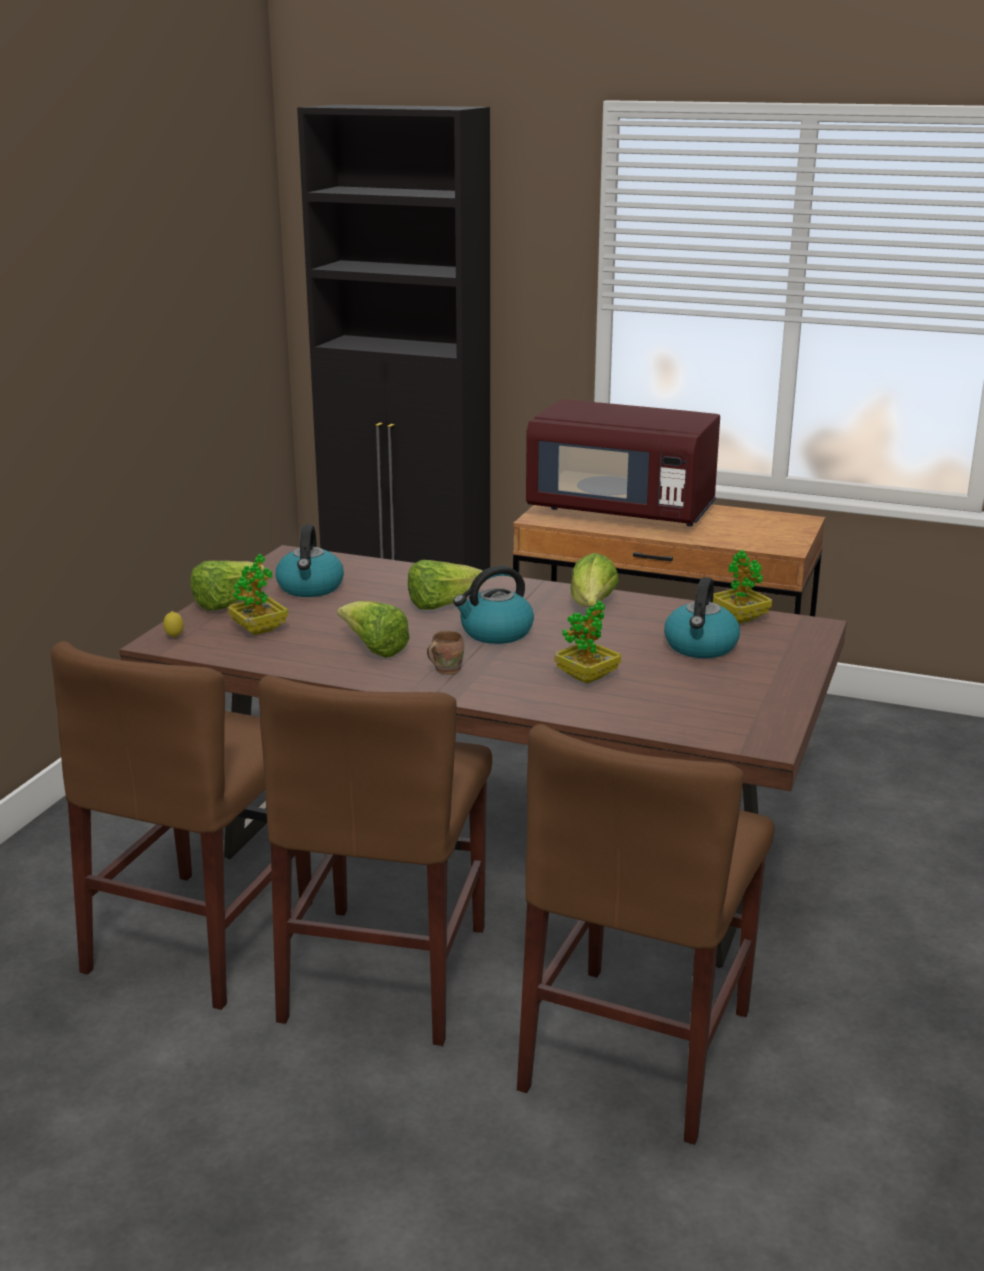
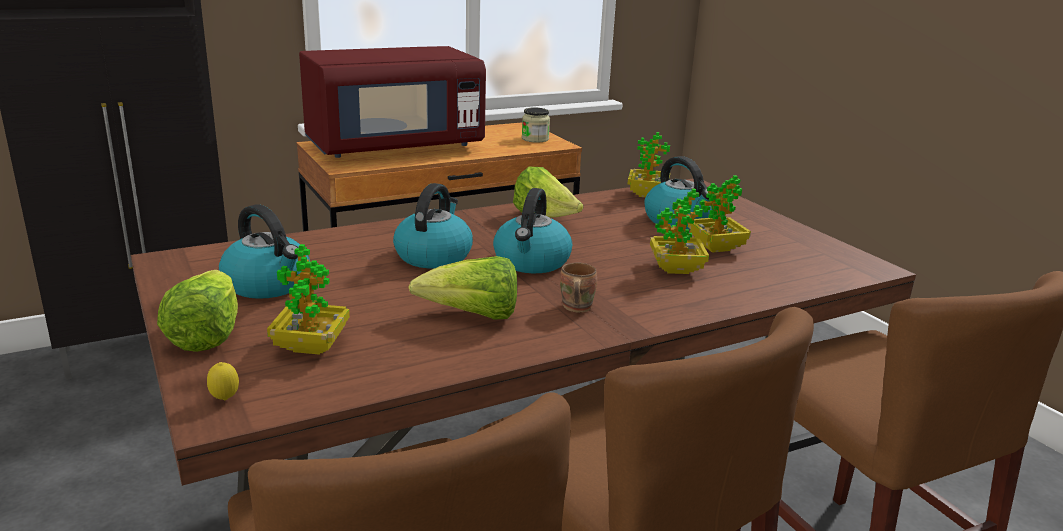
camera: 50 degrees left, 0 degrees up
lettuce [408,560,485,610] -> kettle [393,183,473,268]
none -> jar [522,107,550,143]
none -> potted plant [688,175,751,253]

